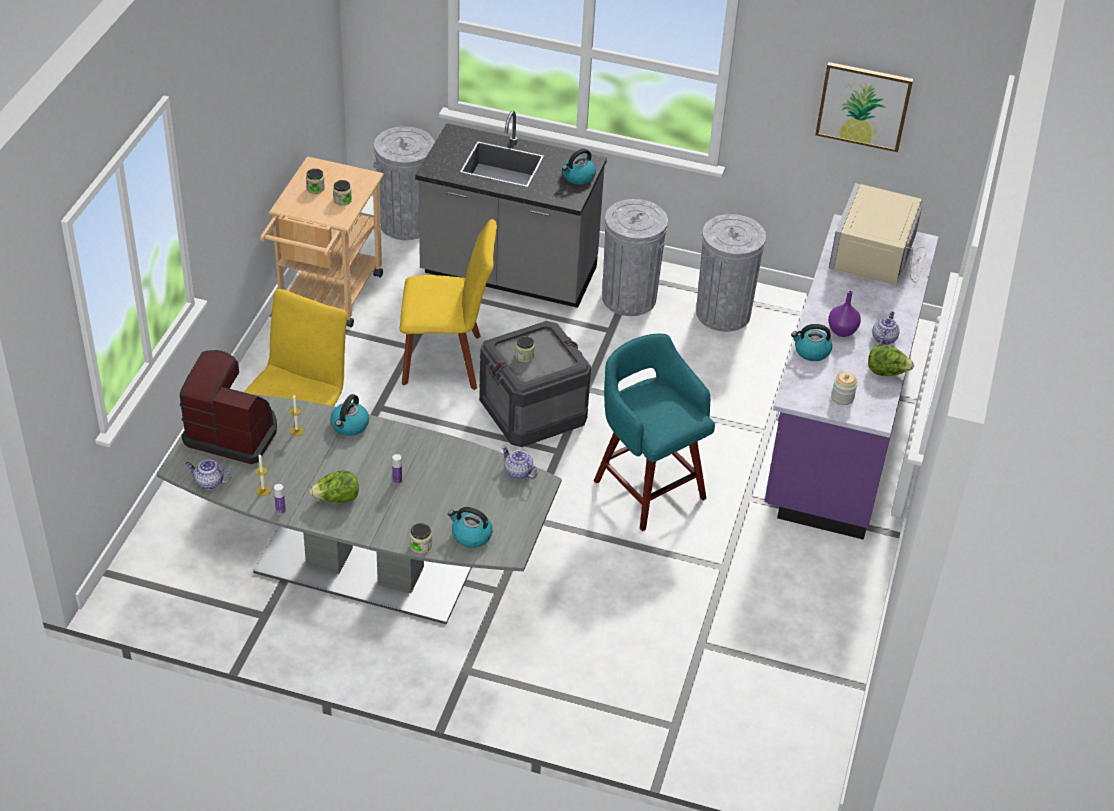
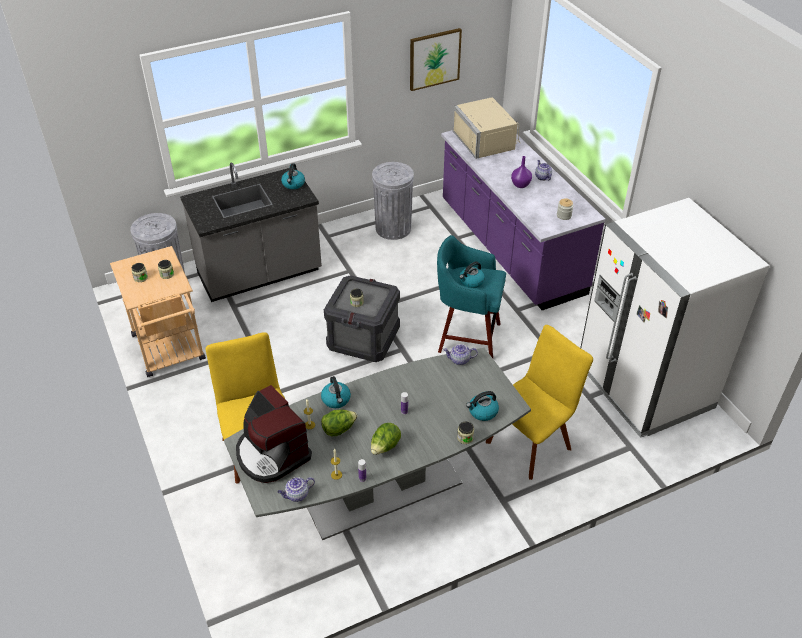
camera: 40 degrees left, 0 degrees up
coffee machine [180,350,277,464] -> coffee machine turned 105 degrees counterclockwise [236,385,312,483]
yellow chair [400,219,497,390] -> yellow chair moved to [486,325,593,480]
grey trash can [602,199,668,316] -> none
kettle [791,324,832,361] -> kettle moved to [459,262,485,288]
lettuce [868,345,914,376] -> lettuce moved to [321,410,357,436]
none -> white fridge [580,198,769,438]

